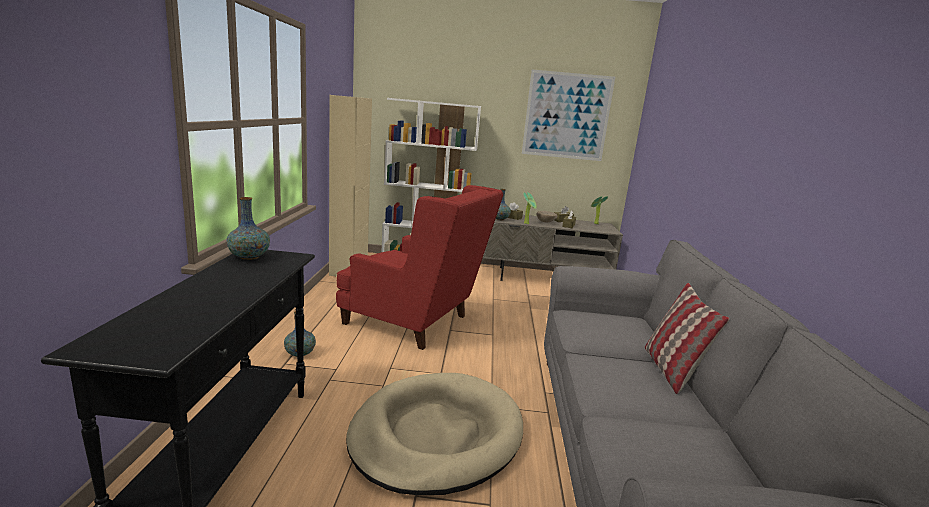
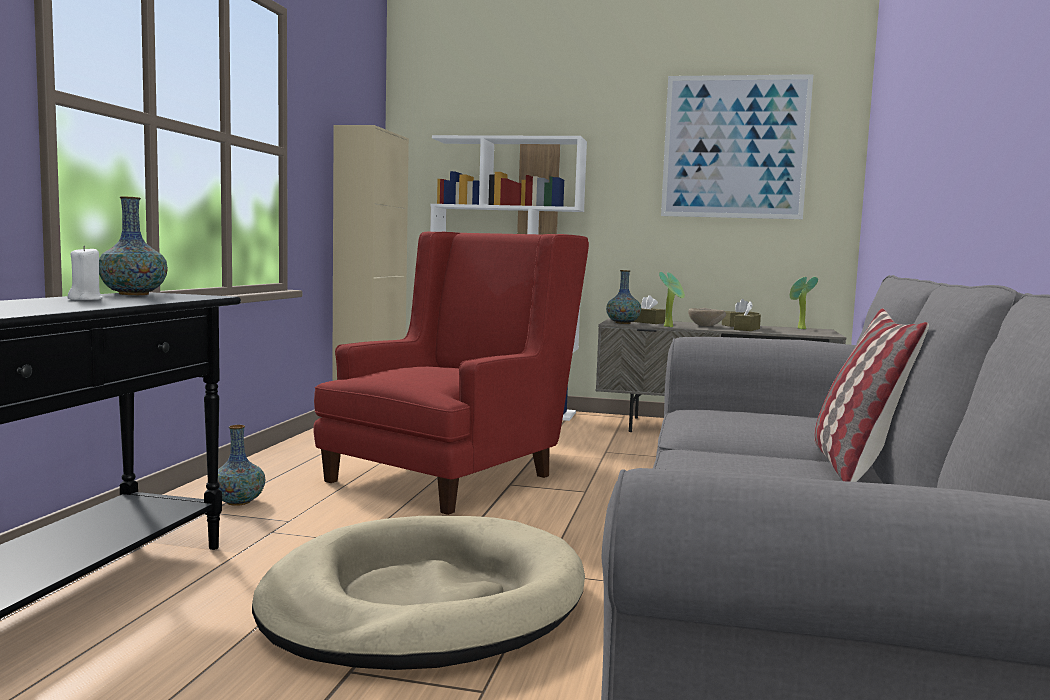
camera: 10 degrees right, 10 degrees down
red armchair [336,185,503,350] -> red armchair turned 90 degrees counterclockwise [314,232,589,515]
none -> white candle [67,246,103,300]

